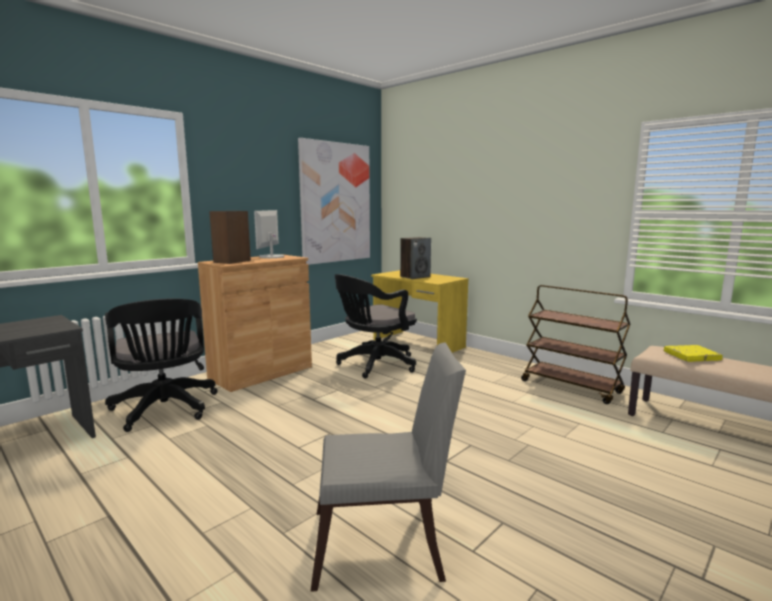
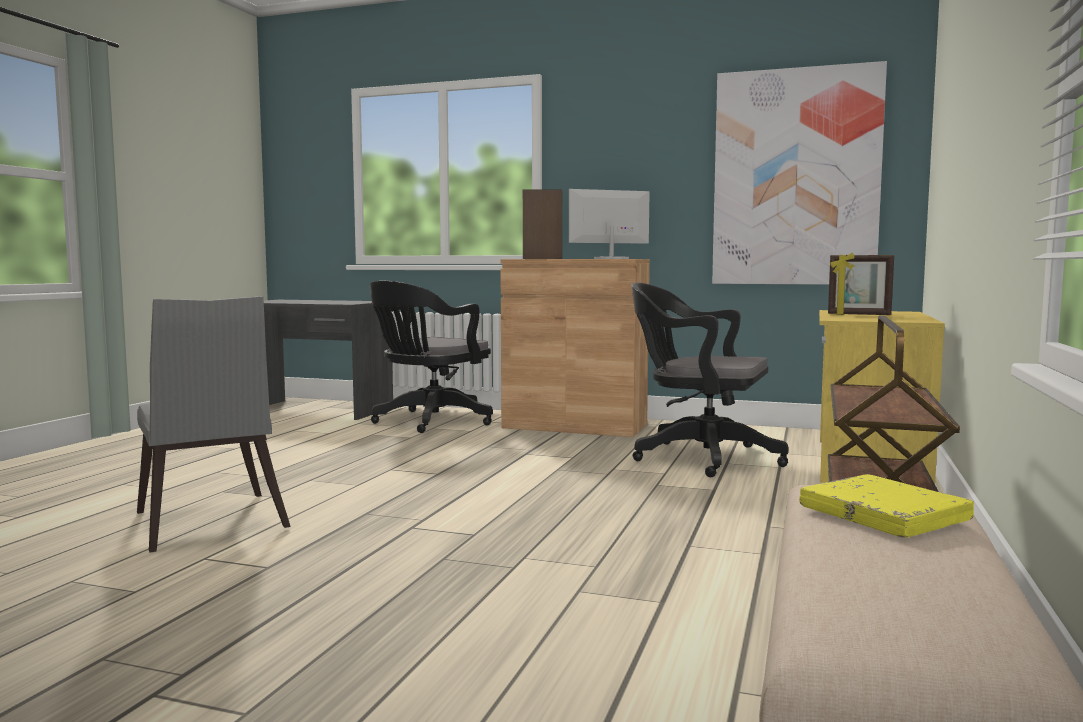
camera: 65 degrees right, 5 degrees down
speaker [400,237,431,279] -> picture frame [828,253,894,315]

